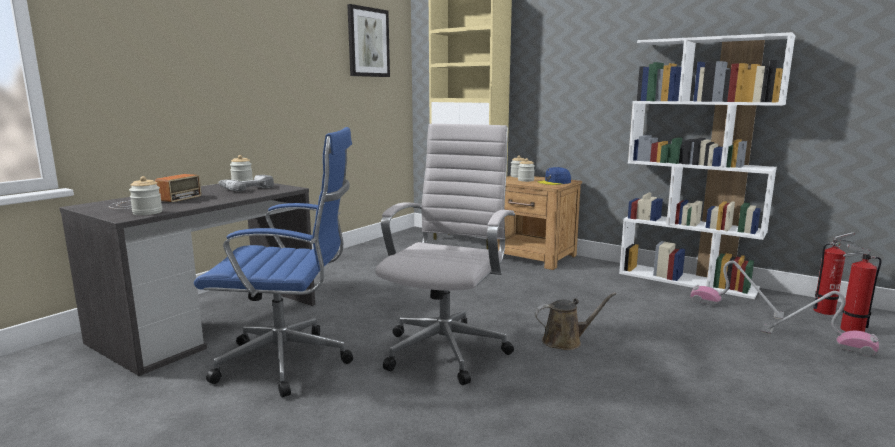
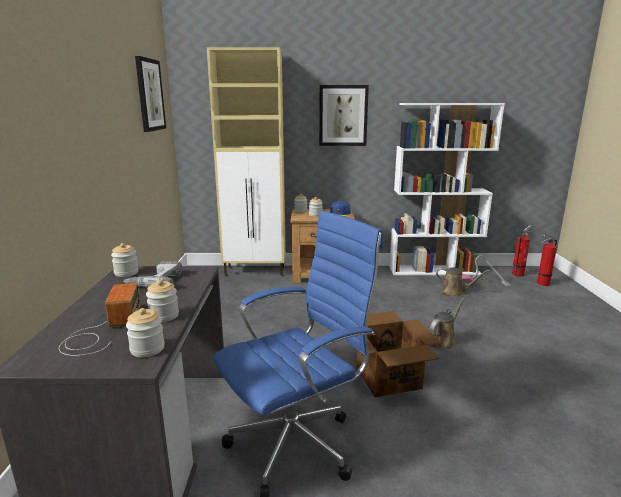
camera: 35 degrees left, 5 degrees up
white office chair [375,124,515,385] -> cardboard box [356,311,441,397]
vacuum cleaner [761,291,879,357] -> none
none -> jar [146,280,179,322]
none -> picture [319,85,369,146]
none -> brown watering can [436,267,490,297]

